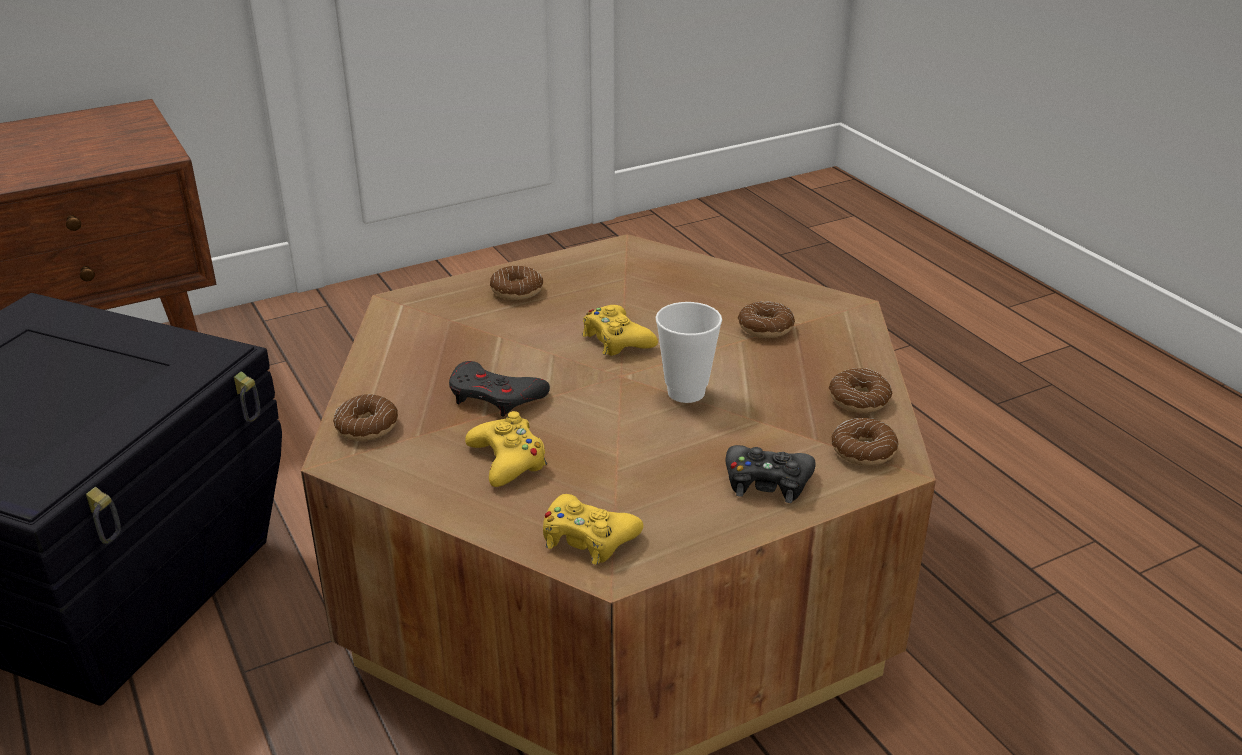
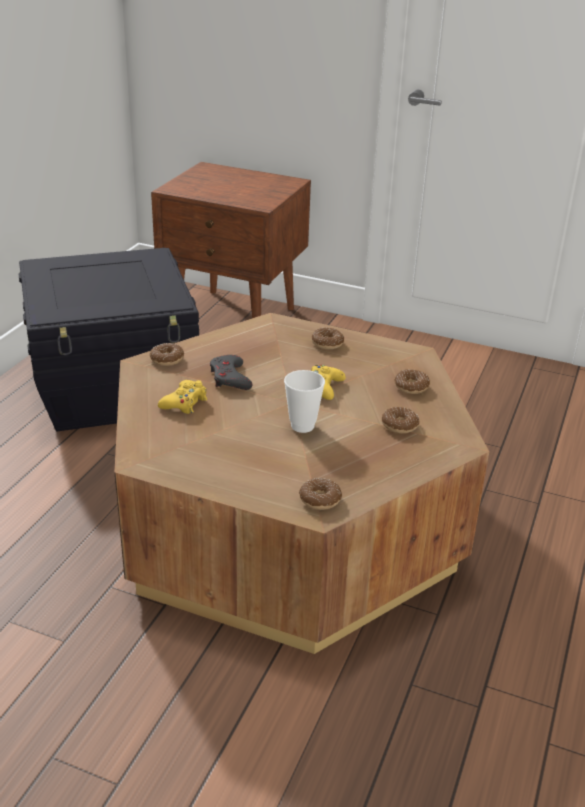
camera: 50 degrees right, 0 degrees up
yellow game controller [543,494,643,565] -> none
black game controller [726,445,816,503] -> none
donut [829,368,892,413] -> donut moved to [394,369,430,394]

